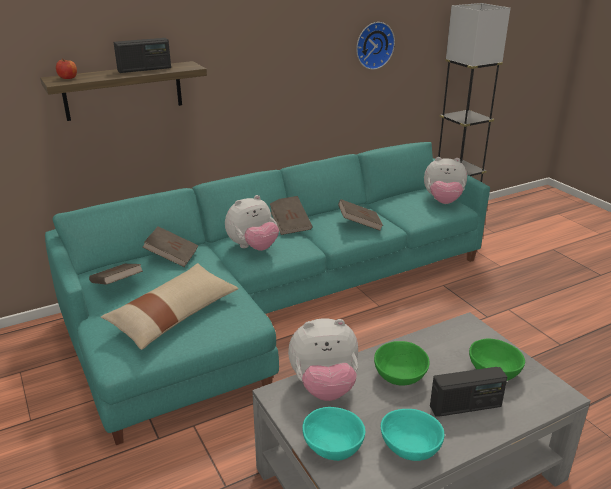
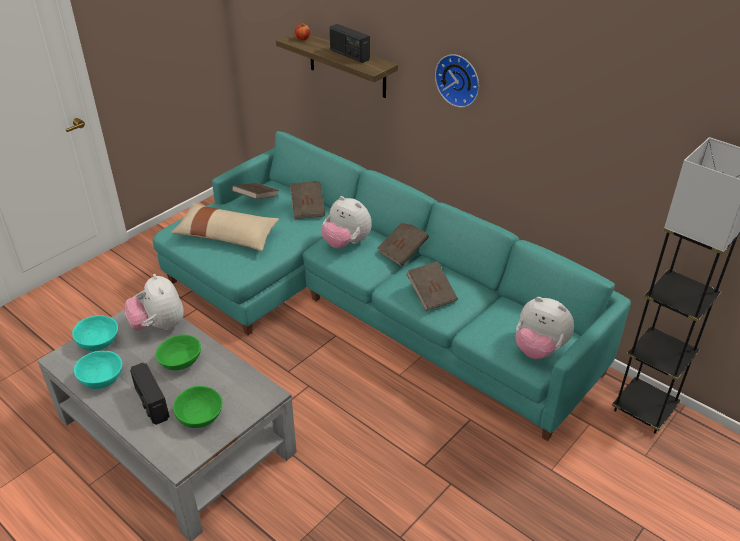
camera: 70 degrees right, 10 degrees up
wall clock [356,22,395,70] -> wall clock moved to [435,54,479,107]
plush toy [424,157,467,204] -> plush toy turned 45 degrees counterclockwise [515,297,574,359]

